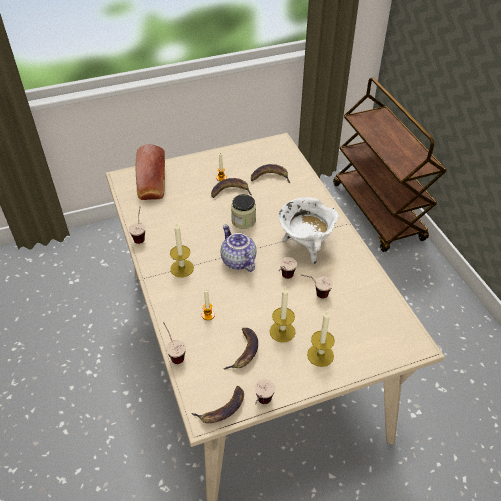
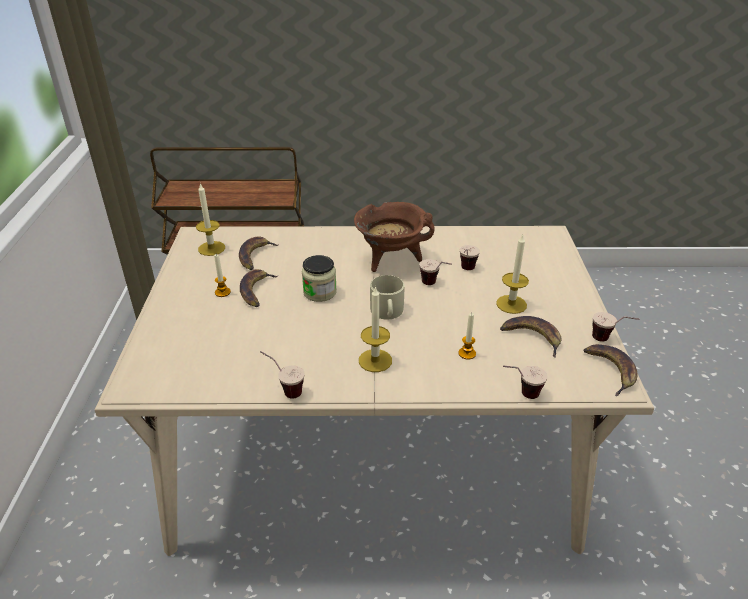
camera: 70 degrees left, 10 degrees down
bread [136,144,165,200] -> none
teapot [221,225,257,272] -> beige mug [370,275,405,319]
white cooking pot [278,197,339,264] -> brown cooking pot [354,202,435,272]
candle [307,311,335,367] -> candle moved to [196,183,225,256]

